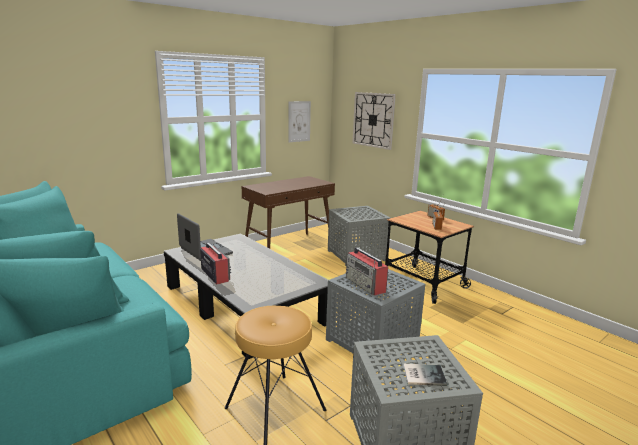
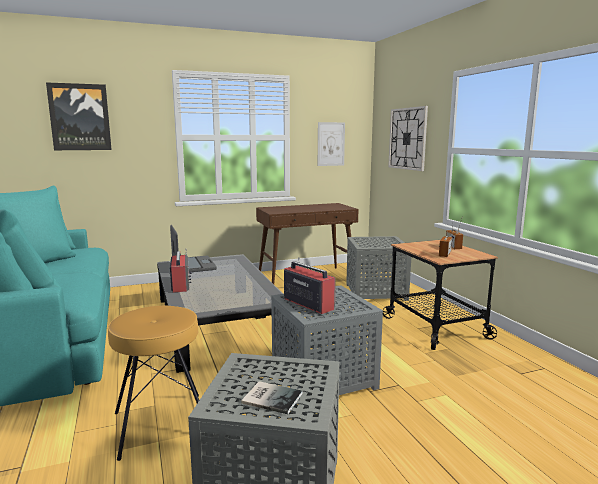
camera: 20 degrees right, 5 degrees down
radio [346,247,388,296] -> radio turned 150 degrees clockwise [284,257,336,314]
none -> picture [46,82,112,150]

